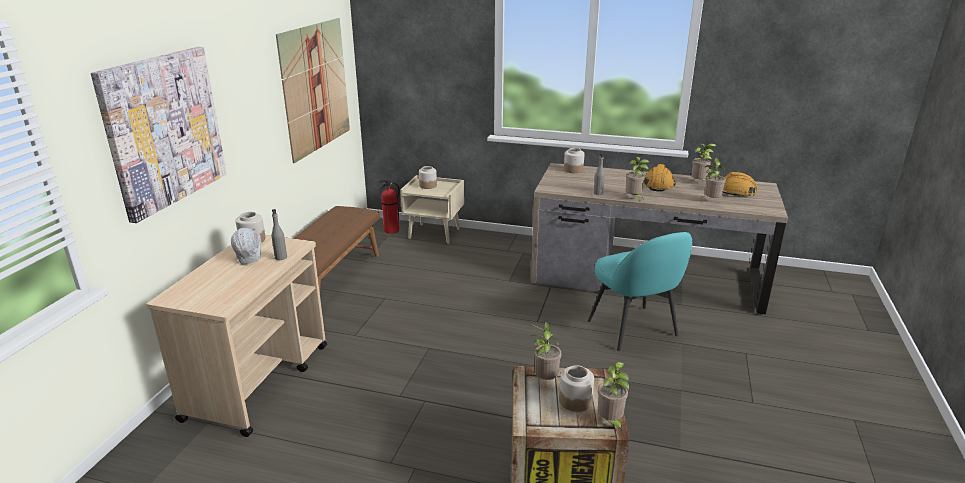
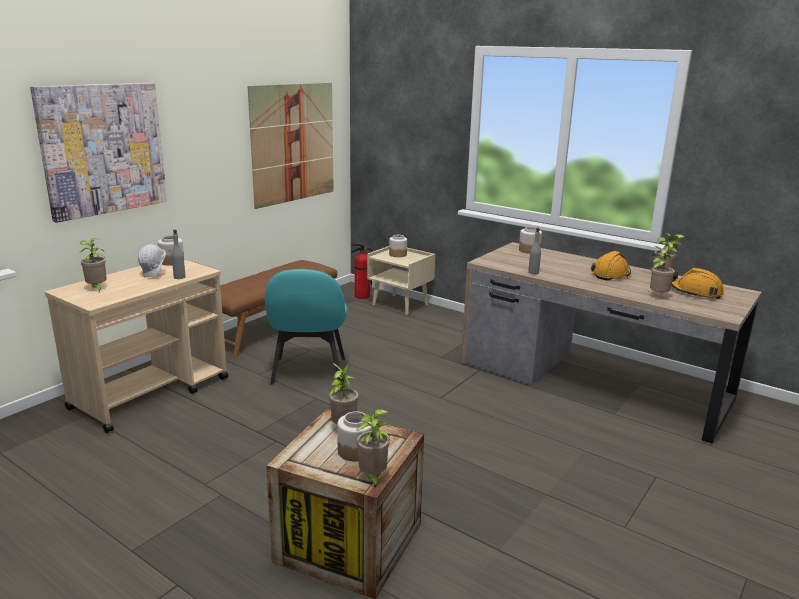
camera: 20 degrees right, 5 degrees down
turquoise chair [588,232,692,351] -> turquoise chair moved to [265,269,348,385]
potted plant [626,157,649,200] -> potted plant moved to [79,238,107,292]

